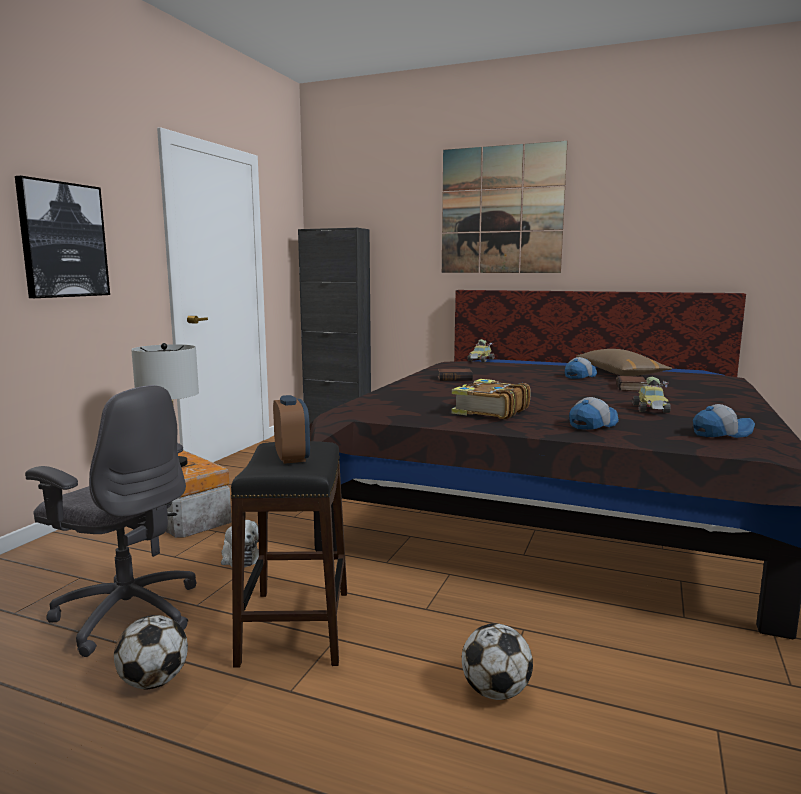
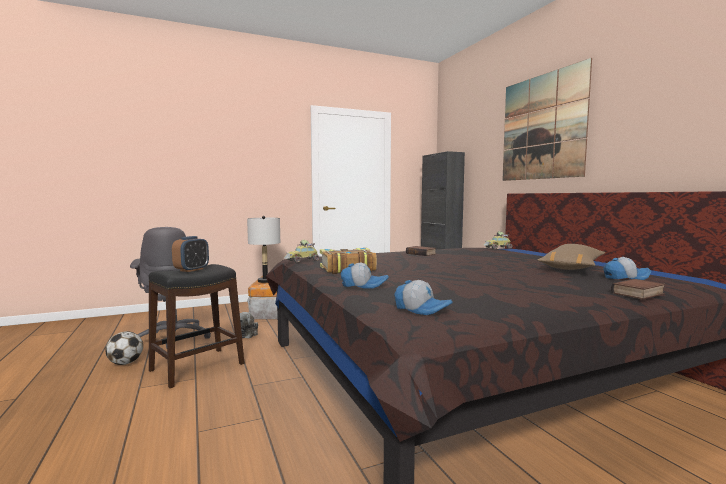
camera: 45 degrees right, 5 degrees down
picture [15,176,110,298] -> none
football [462,623,533,700] -> none
cap [565,357,597,379] -> cap moved to [603,257,651,280]
book [616,376,647,391] -> book moved to [611,279,666,300]
toy car [632,377,671,413] -> toy car moved to [284,240,320,263]

